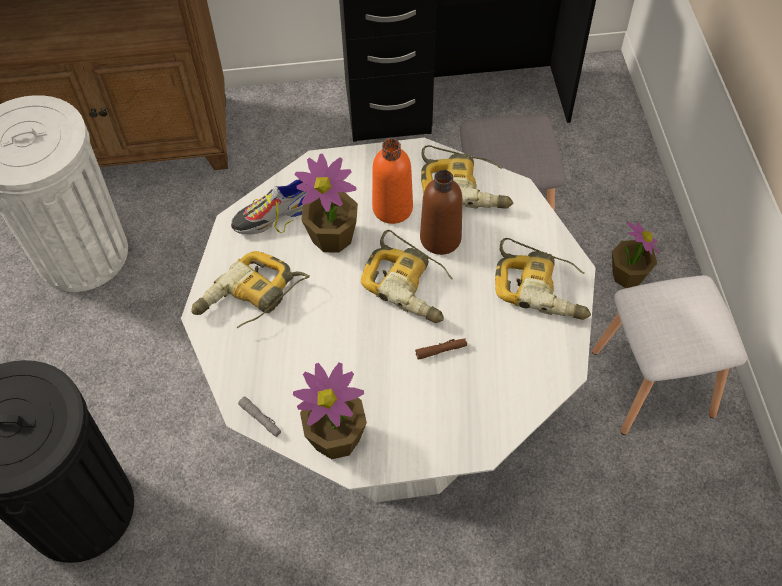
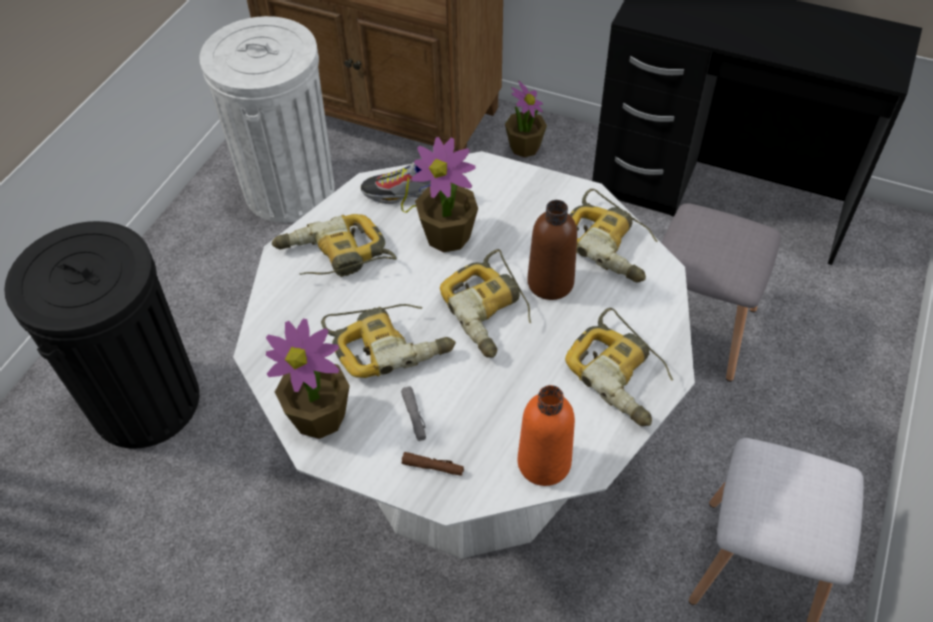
camera: 30 degrees right, 5 degrees down
grey flashlight [238,397,281,437] -> grey flashlight moved to [401,386,426,441]
orange bottle [372,139,413,224] -> orange bottle moved to [518,385,575,486]
brown flashlight [415,338,467,360] -> brown flashlight moved to [401,452,464,476]
potted plant [612,221,660,288] -> potted plant moved to [505,81,547,157]
none -> power drill [321,304,456,378]

